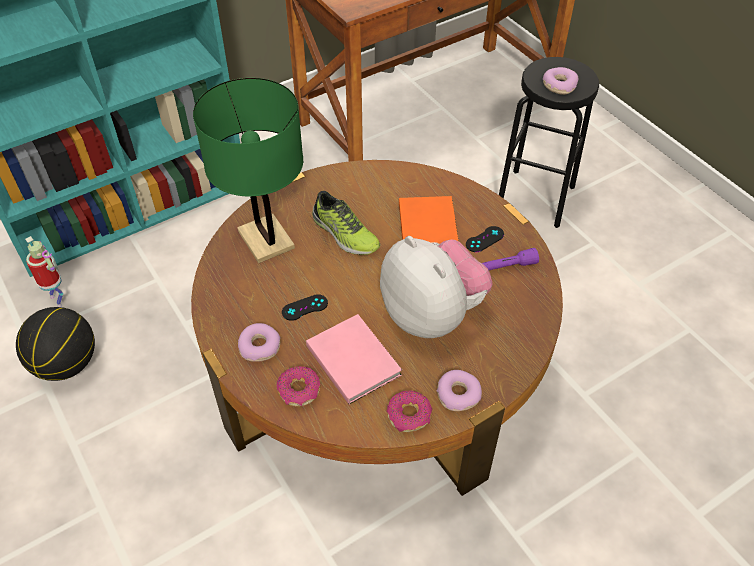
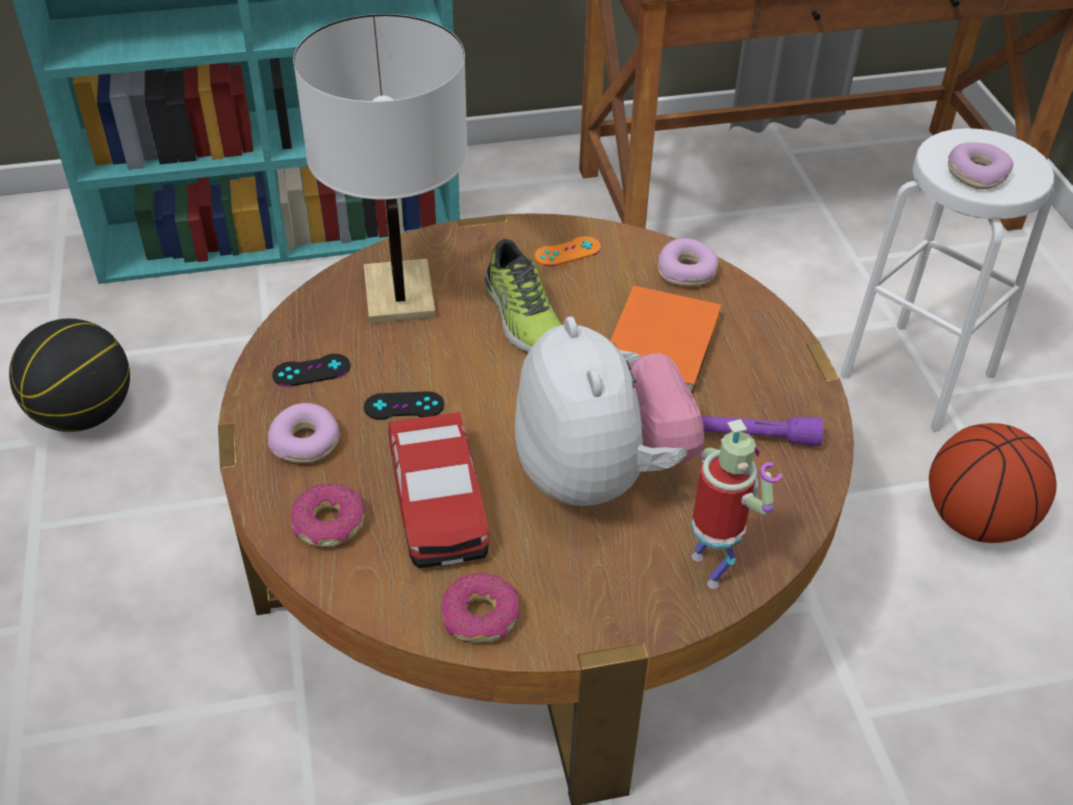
camera: 20 degrees right, 5 degrees down
toy robot [25,236,63,307] -> toy robot moved to [691,419,782,589]
green table lamp [193,78,303,263] -> white table lamp [293,14,468,324]
pink book [306,314,402,404] -> toy car [388,412,489,568]
donut [437,370,482,411] -> donut moved to [658,238,719,286]
black game controller [466,226,504,252] -> black game controller moved to [272,354,351,387]
black stool [499,57,599,228] -> white stool [840,128,1054,432]
none -> orange game controller [535,236,601,267]
none -> basketball [929,423,1057,543]

